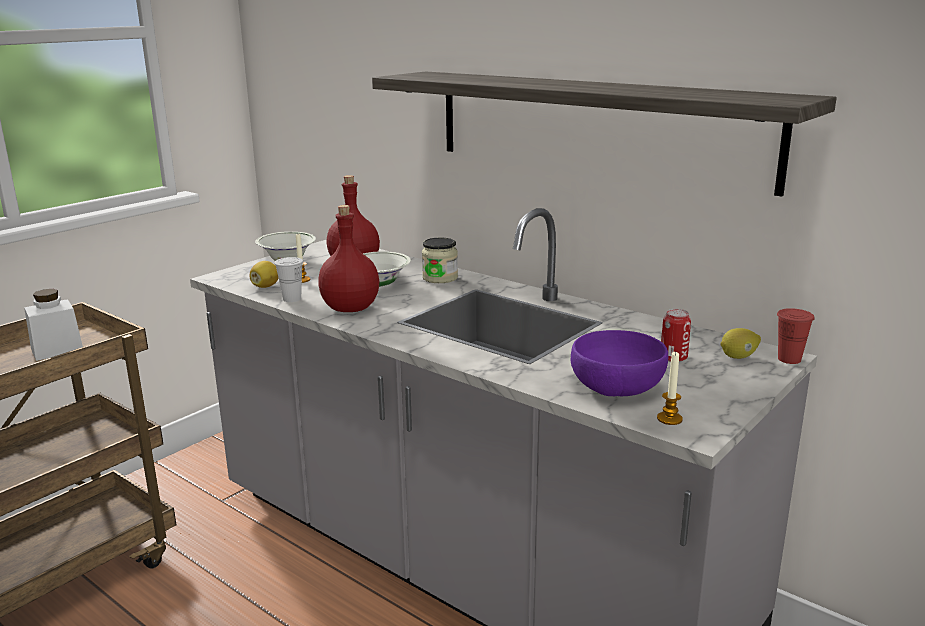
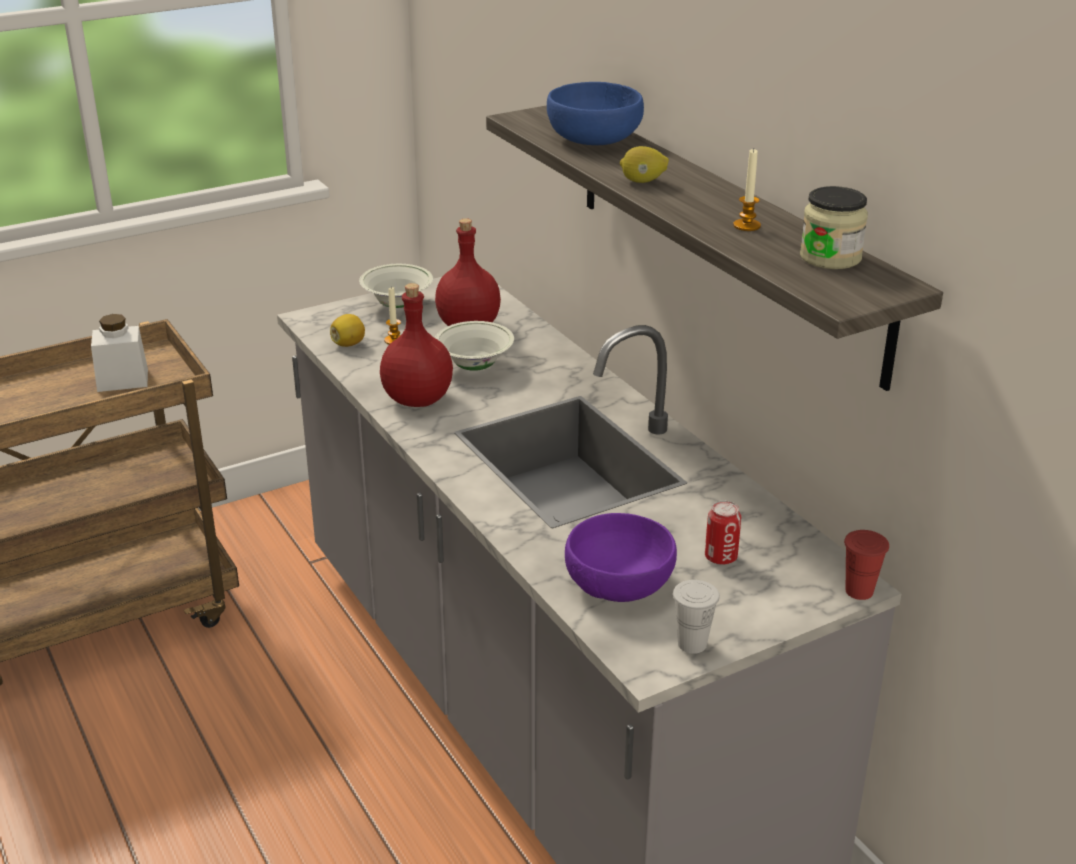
camera: 20 degrees right, 10 degrees up
white cup [274,257,303,302] -> white cup moved to [673,580,720,654]
jar [422,237,458,283] -> jar moved to [800,186,868,269]
candle [657,352,683,425] -> candle moved to [733,149,761,231]
lemon [720,328,761,359] -> lemon moved to [620,146,669,183]
none -> blue bowl [547,82,644,145]

